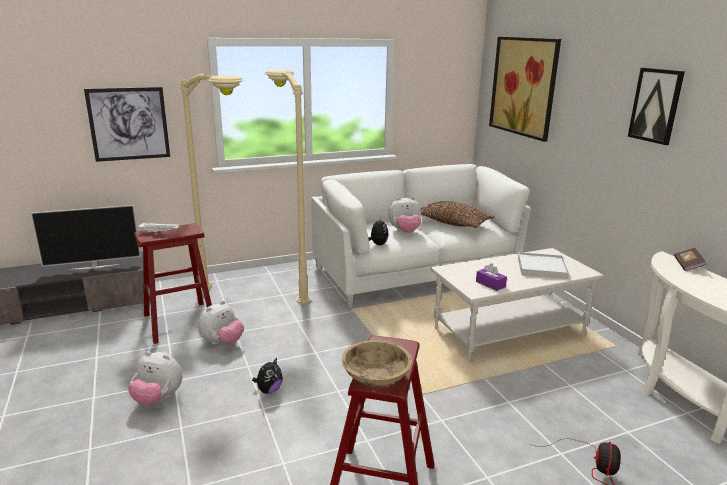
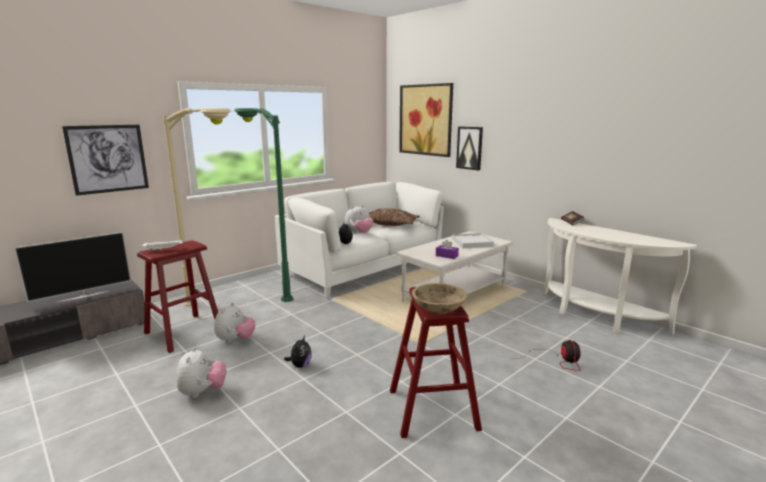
camera: 20 degrees left, 5 degrees down
plush toy [128,351,182,406] -> plush toy turned 90 degrees counterclockwise [177,347,226,398]
beige floor lamp [264,70,311,304] -> green floor lamp [234,108,293,302]
picture [628,68,685,145] -> picture moved to [456,126,483,170]

